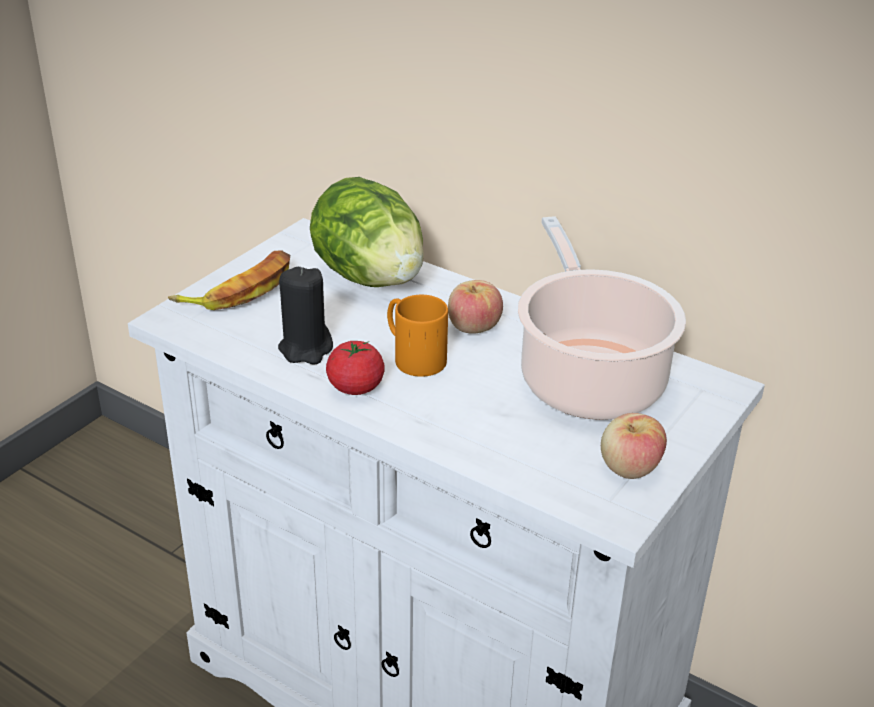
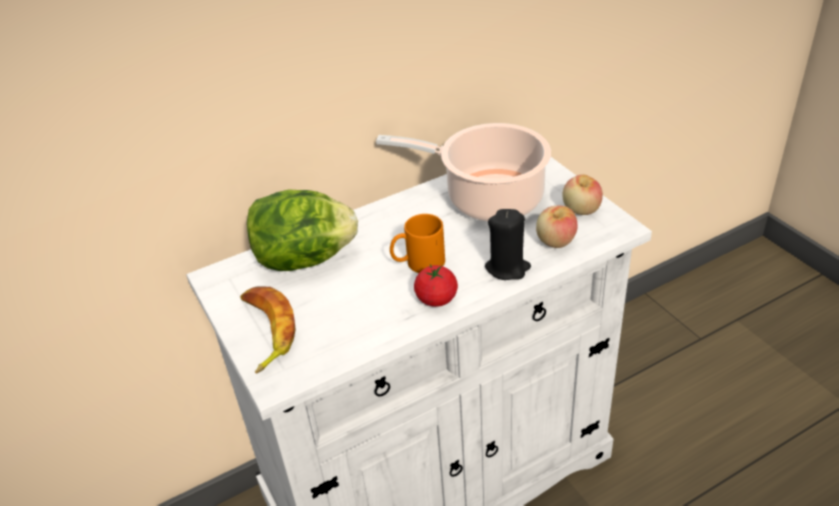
camera: 60 degrees left, 5 degrees up
black candle [278,267,333,364] -> black candle moved to [485,209,531,280]
apple [448,280,503,334] -> apple moved to [536,206,578,248]

